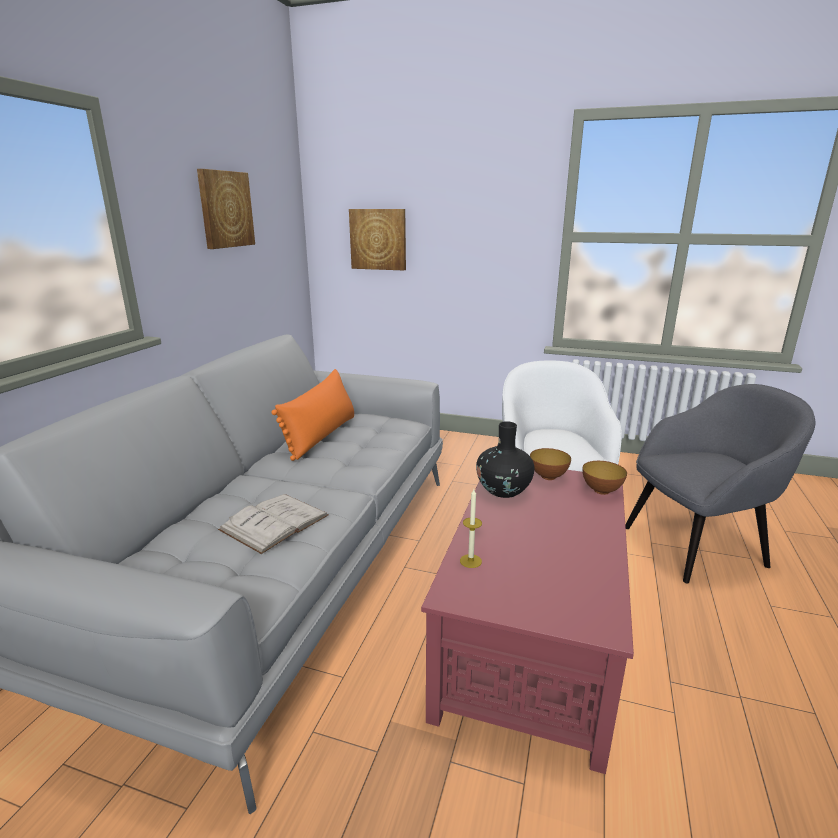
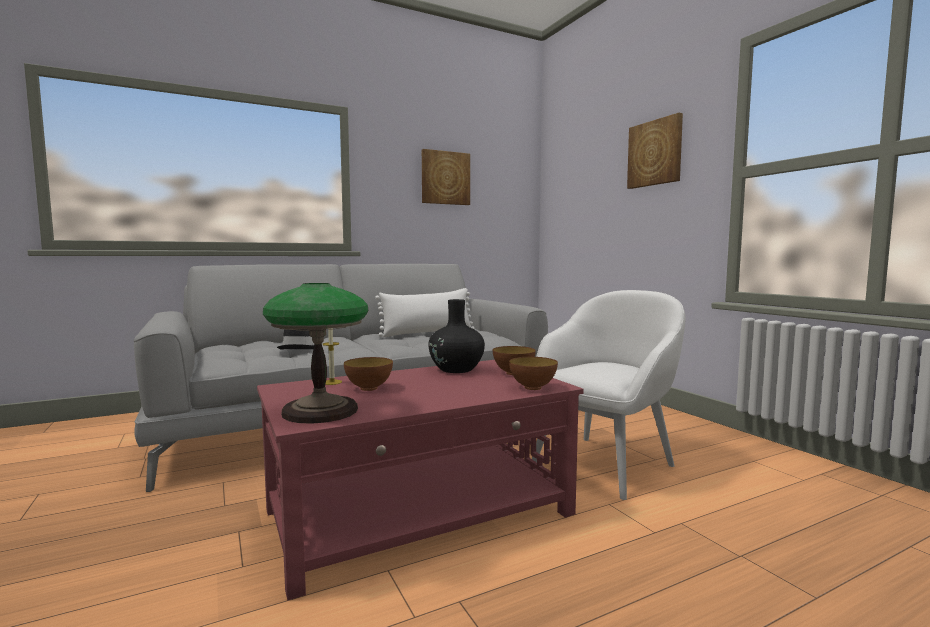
camera: 45 degrees right, 15 degrees down
white book [218,494,329,554] -> black hat [277,329,315,349]
orange pillow [271,369,354,461] -> white pillow [375,288,475,337]
picture [349,209,406,270] -> picture moved to [627,113,683,189]
grey armchair [625,384,815,583] -> none
none -> table lamp [263,283,369,424]
none -> bowl [344,357,393,391]

